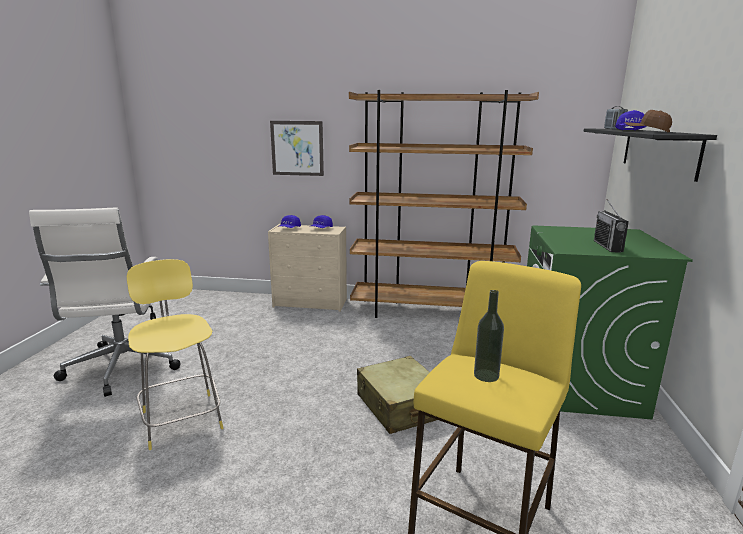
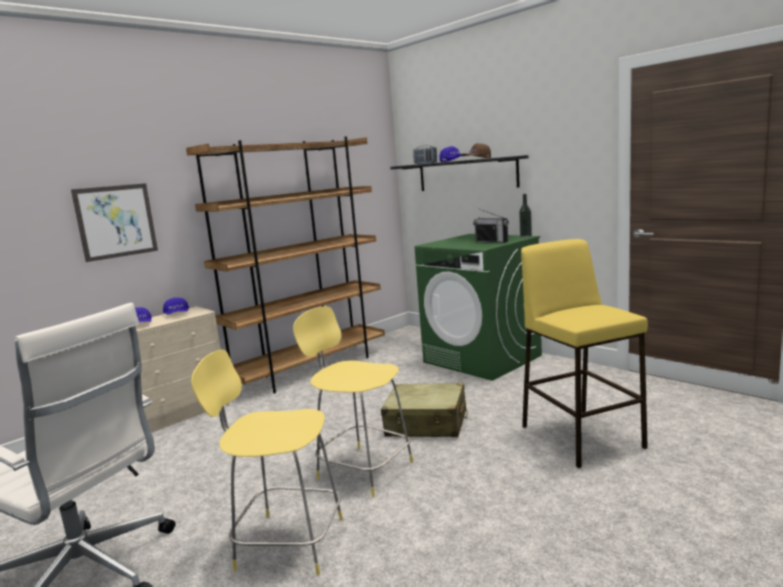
camera: 50 degrees left, 5 degrees down
bottle [474,290,504,382] -> bottle moved to [519,194,532,238]
none -> yellow stool [293,306,413,497]

